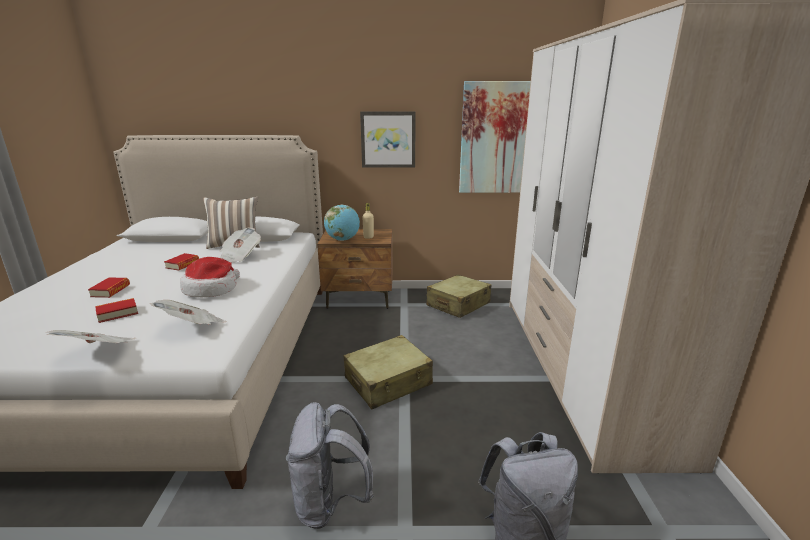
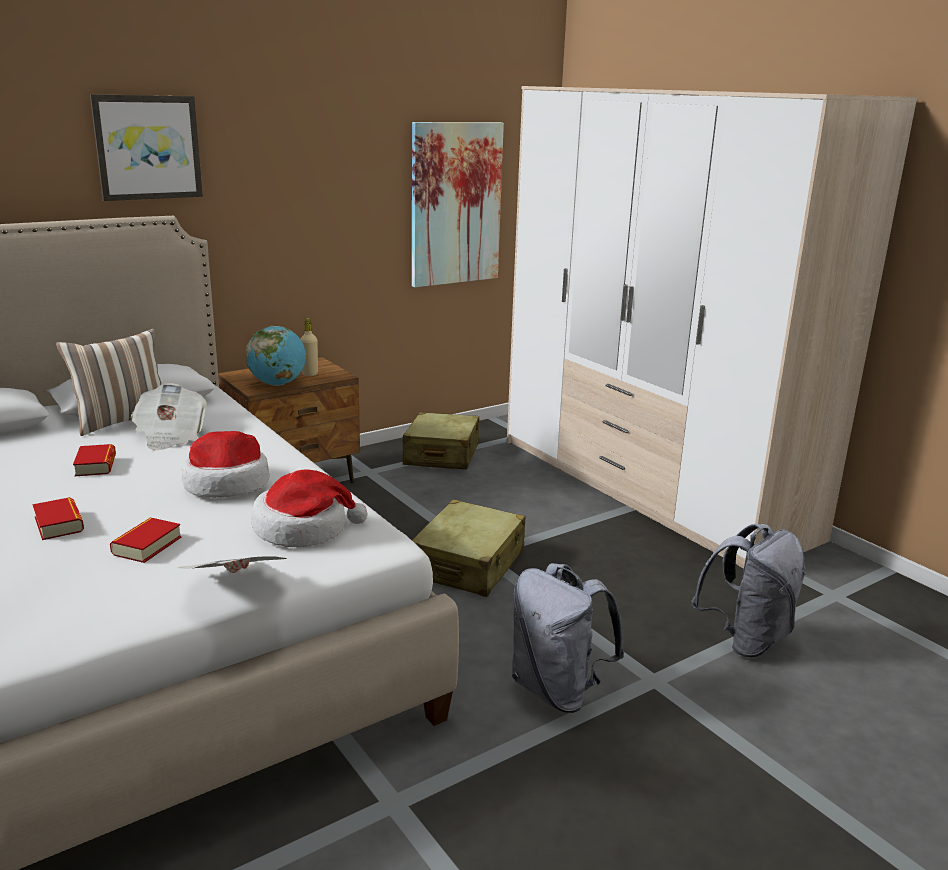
camera: 35 degrees left, 0 degrees up
newspaper [149,300,227,325] -> hat [252,469,367,547]
picture [360,112,416,168] -> picture moved to [90,94,203,201]

